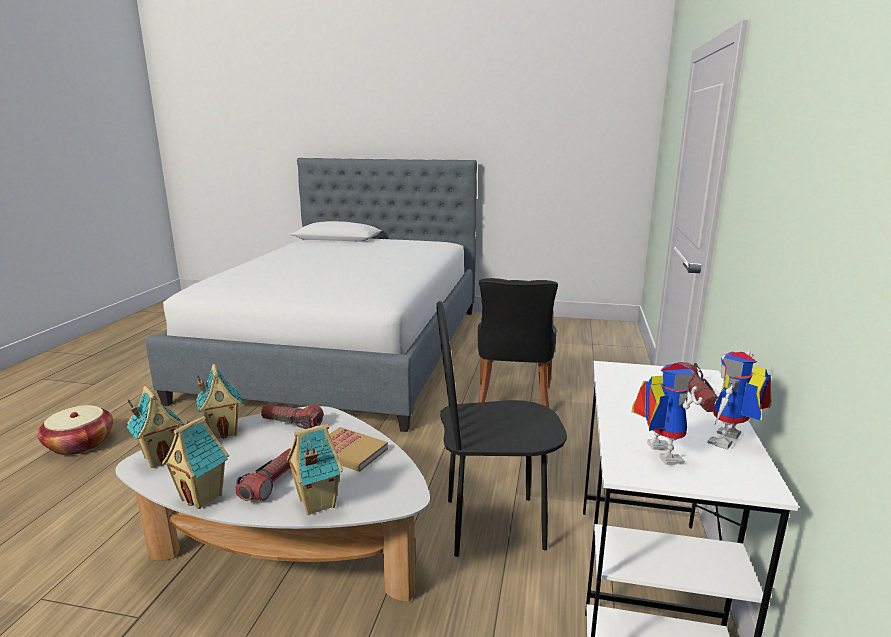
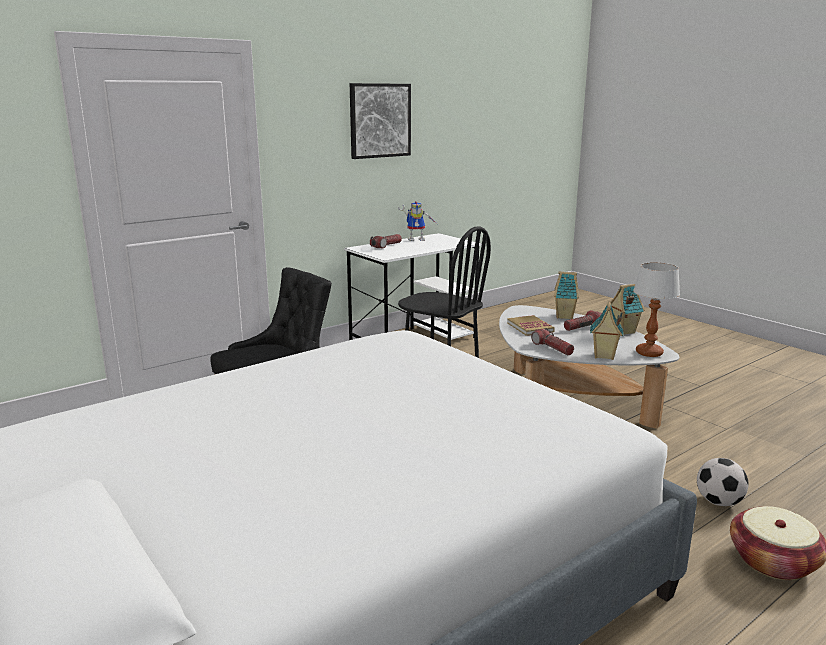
camera: 140 degrees left, 0 degrees up
toy house [127,386,184,468] -> table lamp [633,262,680,357]
toy robot [632,363,703,465] -> none
none -> picture [350,83,411,159]
none -> football [697,458,749,506]

